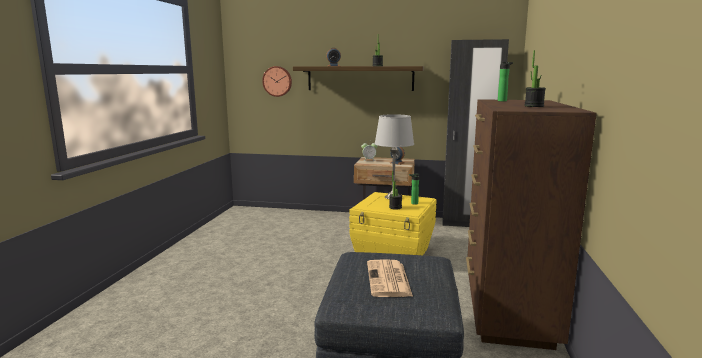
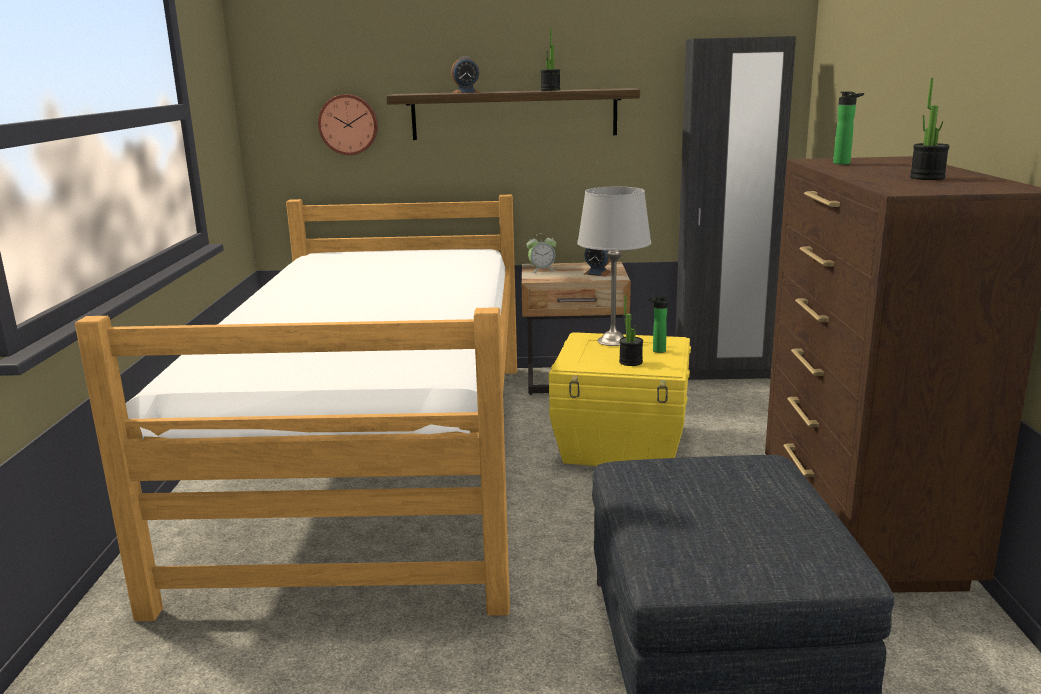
camera: 10 degrees left, 5 degrees up
newspaper [367,259,413,297] -> none
none -> bed [75,195,517,621]

